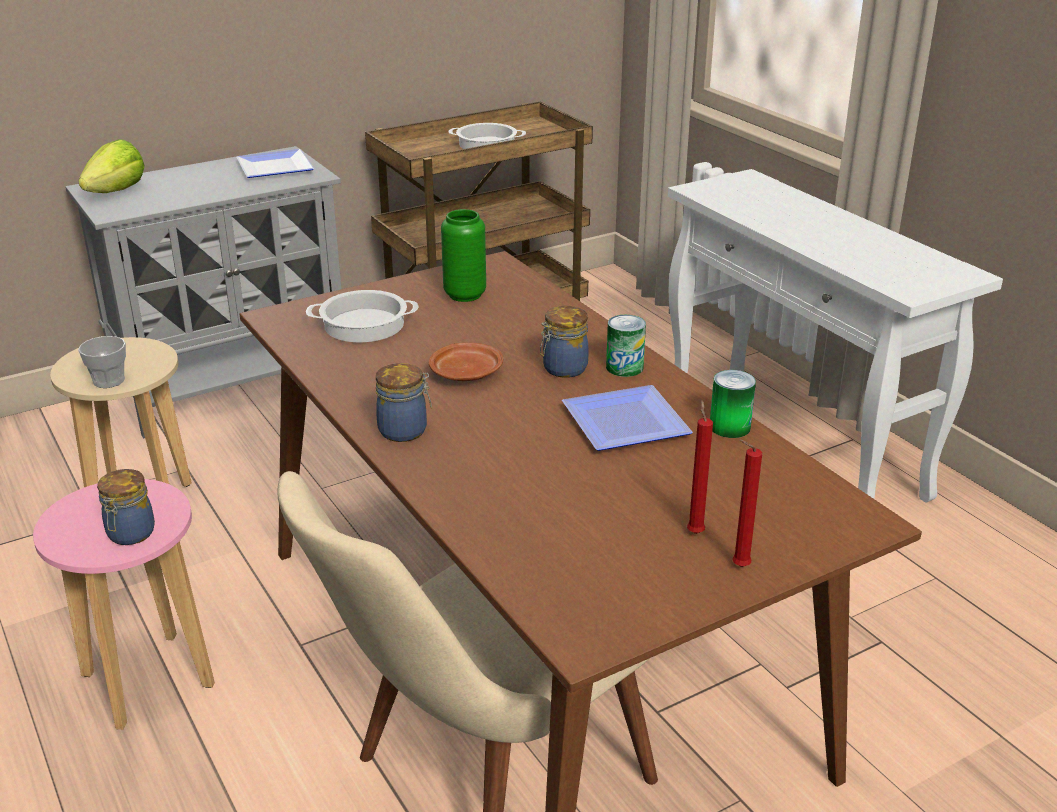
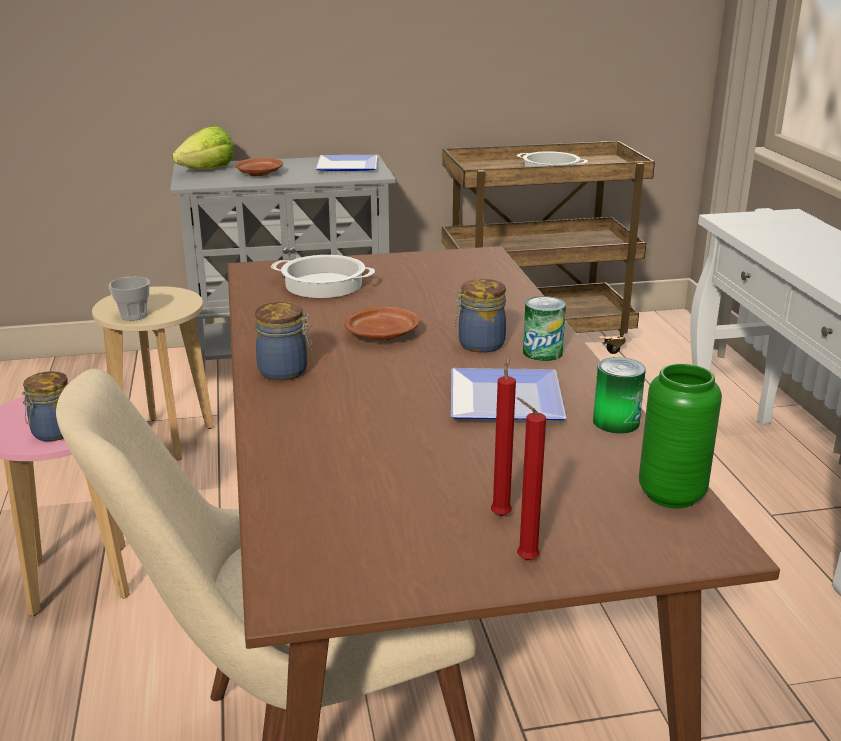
camera: 20 degrees right, 5 degrees down
green vase [441,209,486,302] -> green vase moved to [639,363,722,508]
none -> brown plate [235,158,283,176]

